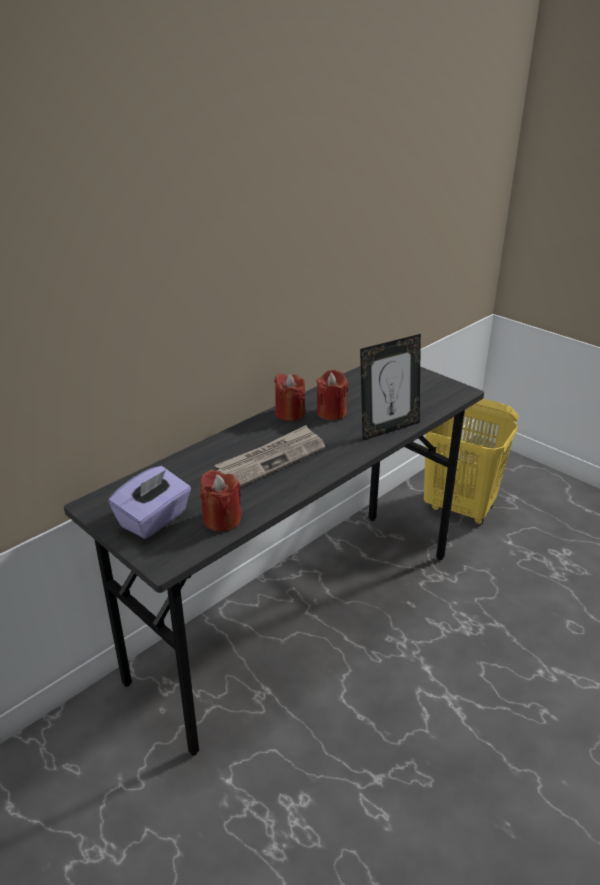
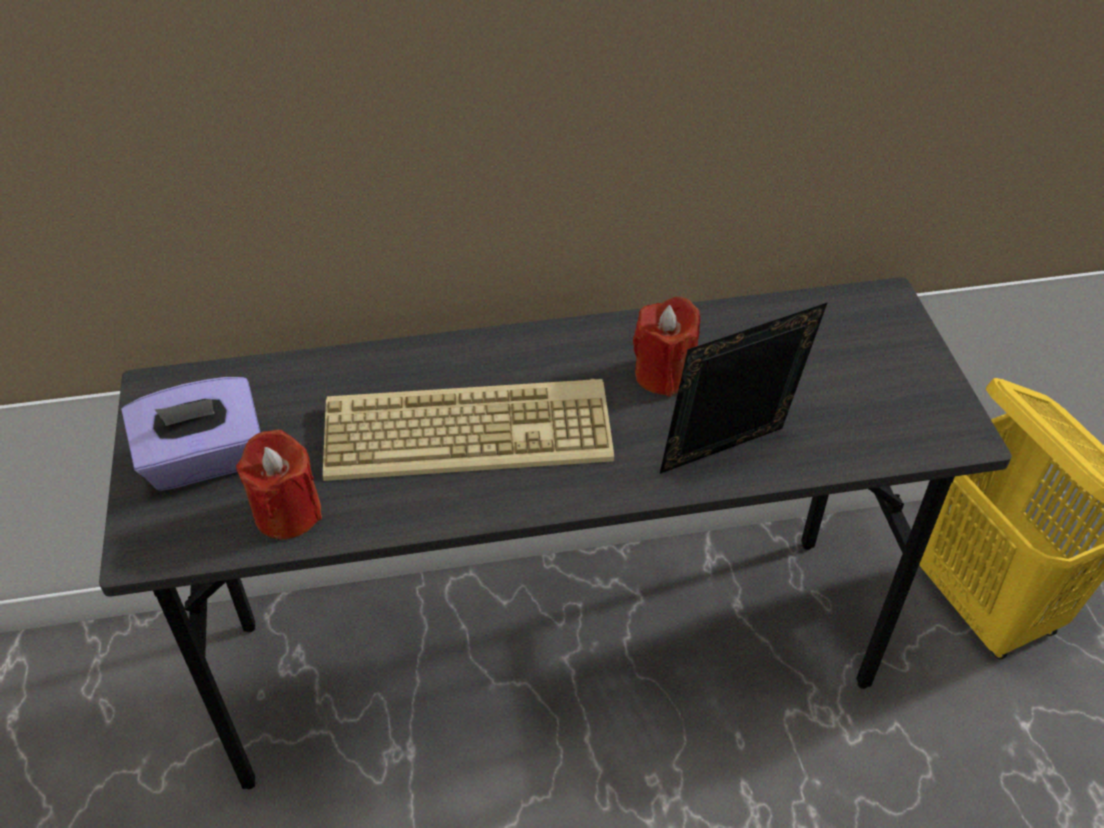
camera: 35 degrees right, 15 degrees up
newspaper [215,425,325,487] -> keyboard [323,379,614,481]
red candle [274,373,305,421] -> none
picture frame [360,334,421,441] -> picture frame turned 150 degrees clockwise [660,302,828,474]

